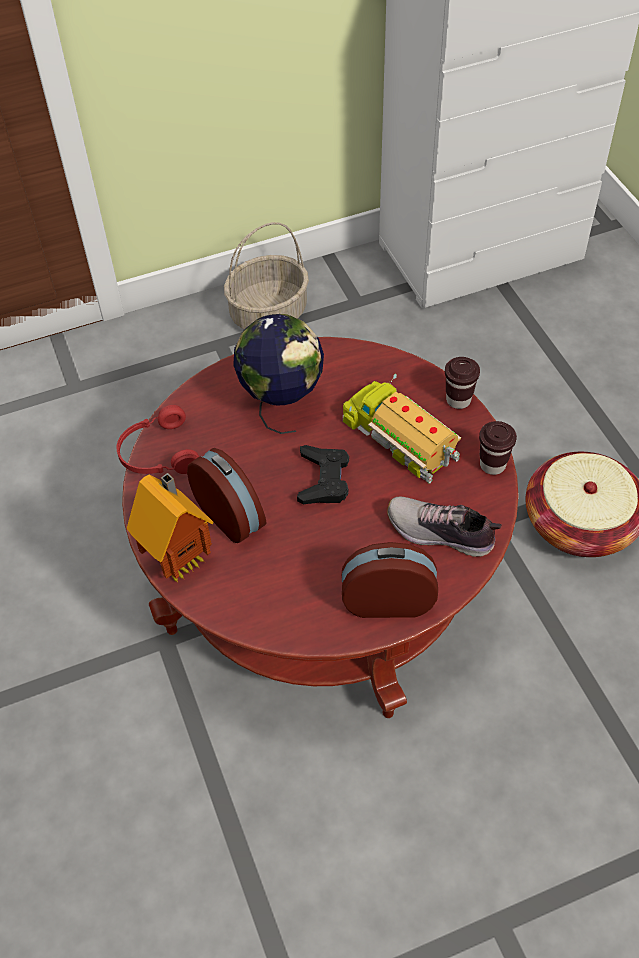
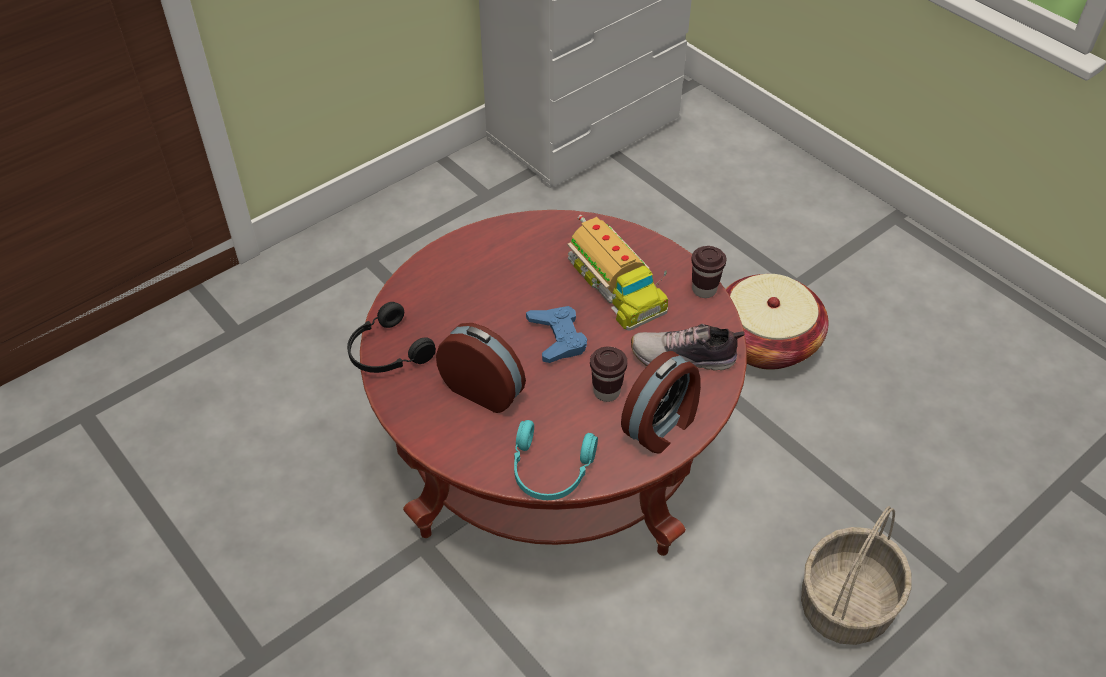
camera: 20 degrees left, 5 degrees down
red headphones [117,405,199,474] -> black headphones [347,302,436,373]
toy house [127,473,214,583] -> none
basket [224,222,309,329] -> basket moved to [801,506,912,645]
globe [233,314,324,434] -> none
black game controller [297,445,349,504] -> blue game controller [526,306,587,363]
alarm clock [342,542,438,618] -> alarm clock turned 150 degrees clockwise [621,351,701,453]
toy truck [343,374,461,484] -> toy truck turned 150 degrees counterclockwise [567,215,668,331]
brown cup [445,357,480,409] -> brown cup moved to [590,347,628,402]
none -> turquoise headphones [514,420,598,500]

